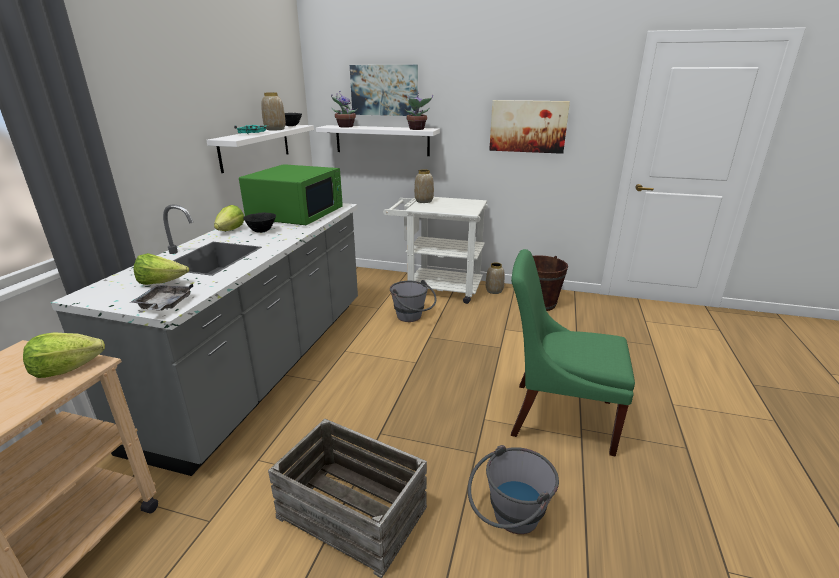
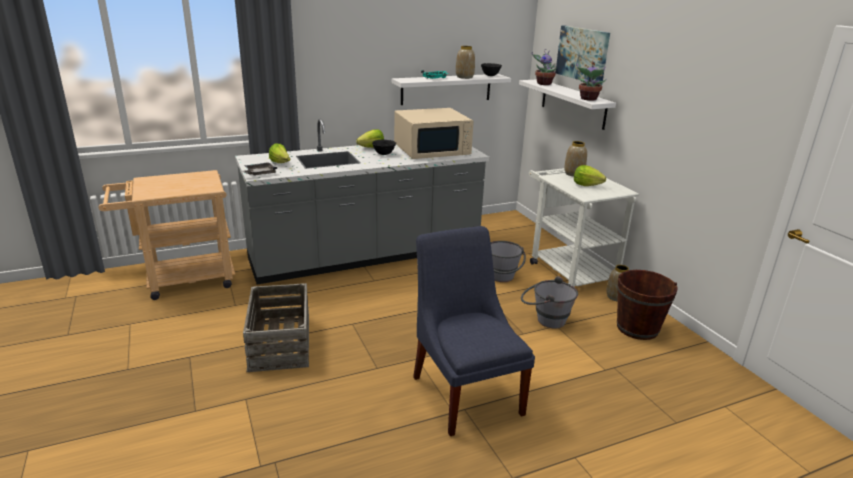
camera: 50 degrees right, 0 degrees up
lettuce [23,332,105,378] -> lettuce moved to [574,165,606,186]
green microwave [239,164,343,225] -> beige microwave [394,108,474,159]
grey bucket [468,445,559,534] -> grey bucket moved to [521,276,578,328]
picture [489,100,570,154] -> none
green chair [511,249,635,457] -> blue chair [413,226,535,436]

